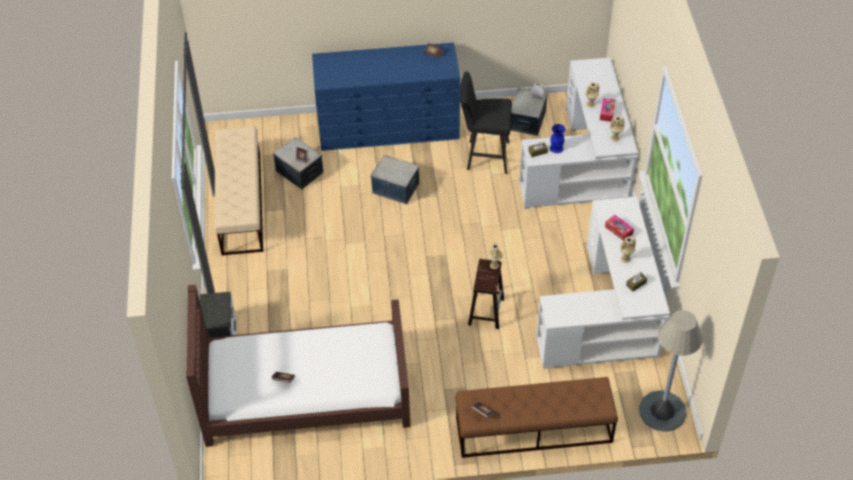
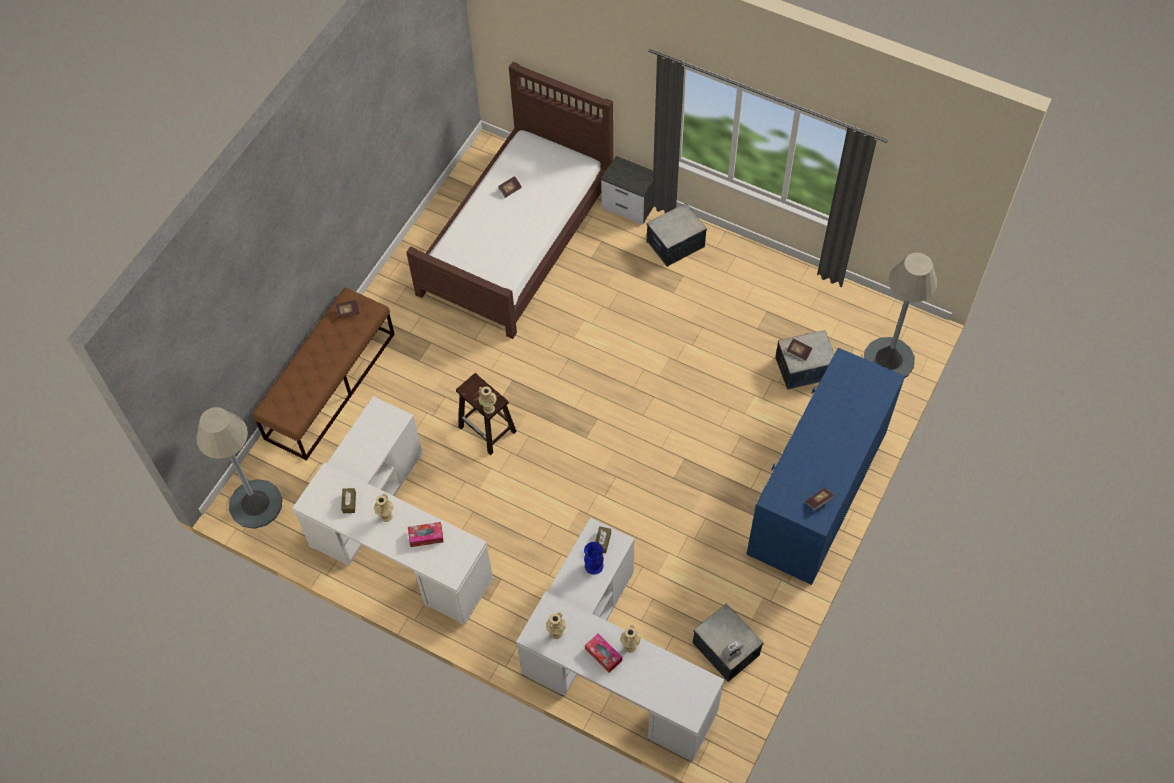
camera: 125 degrees right, 10 degrees up
beige bench [215,126,263,256] -> none
storage box [371,155,419,204] -> storage box moved to [646,203,707,267]
black stool [459,71,512,174] -> none
none -> grey floor lamp [864,253,938,377]

